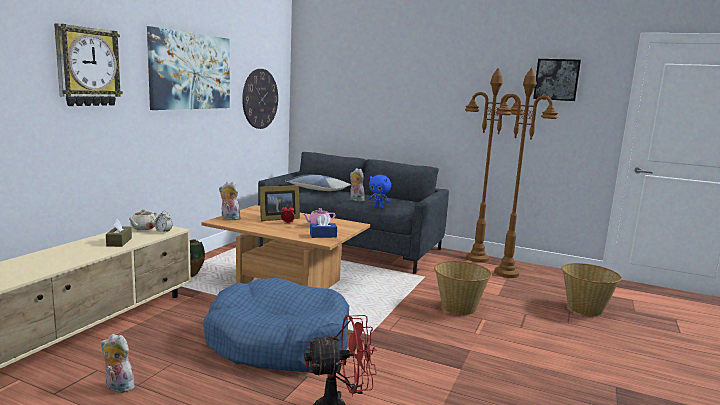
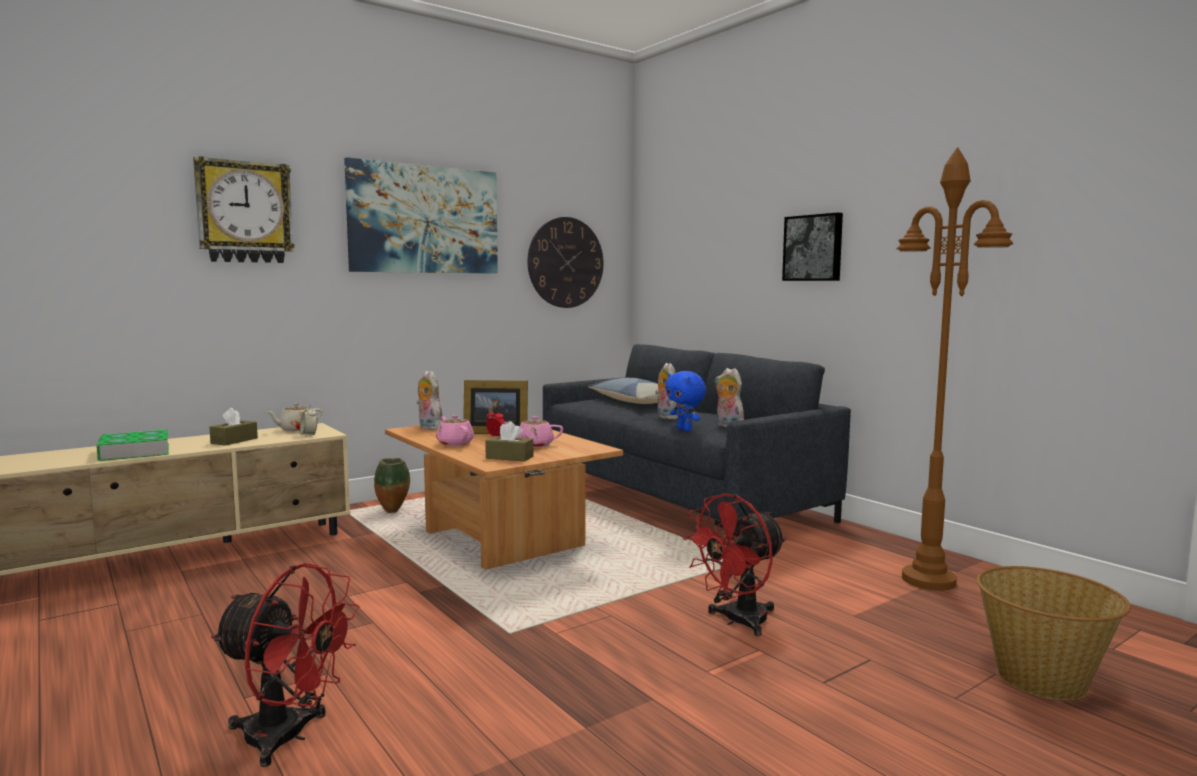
camera: 30 degrees right, 5 degrees down
plush toy [101,334,136,393] -> plush toy moved to [714,368,744,428]
blue dog bed [203,278,349,372] -> none
blue tissue box [310,214,337,238] -> brown tissue box [485,421,533,462]
basket [434,261,492,315] -> red fan [683,493,786,636]
brown floor lamp [465,68,523,263] -> none
picture [533,59,581,101] -> picture moved to [782,212,843,281]
none -> book [96,429,169,461]
none -> pink teapot [436,415,474,446]

